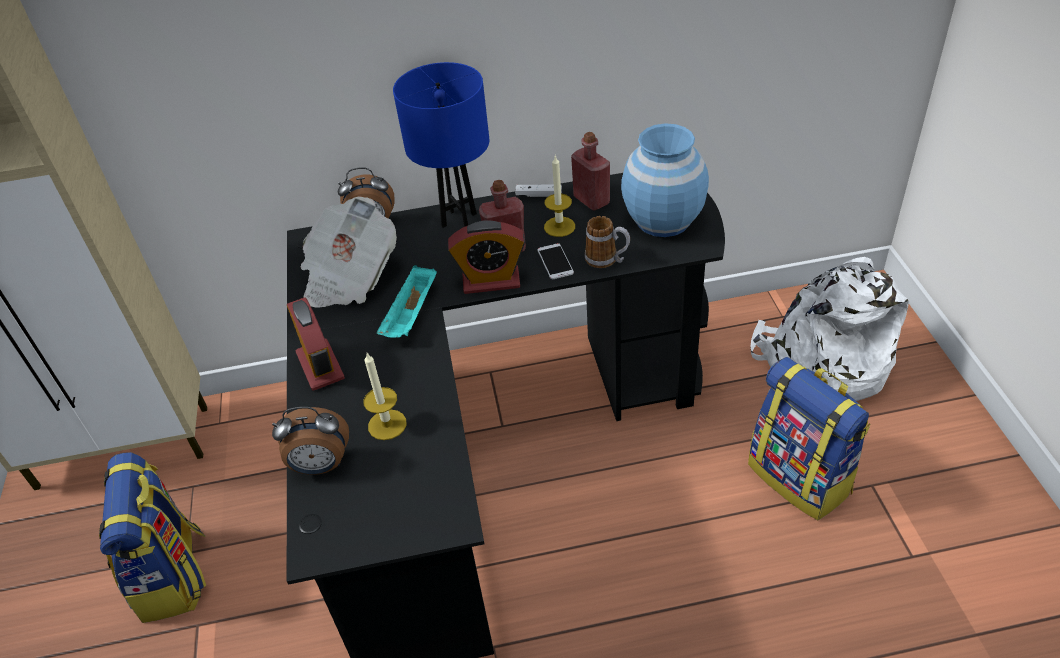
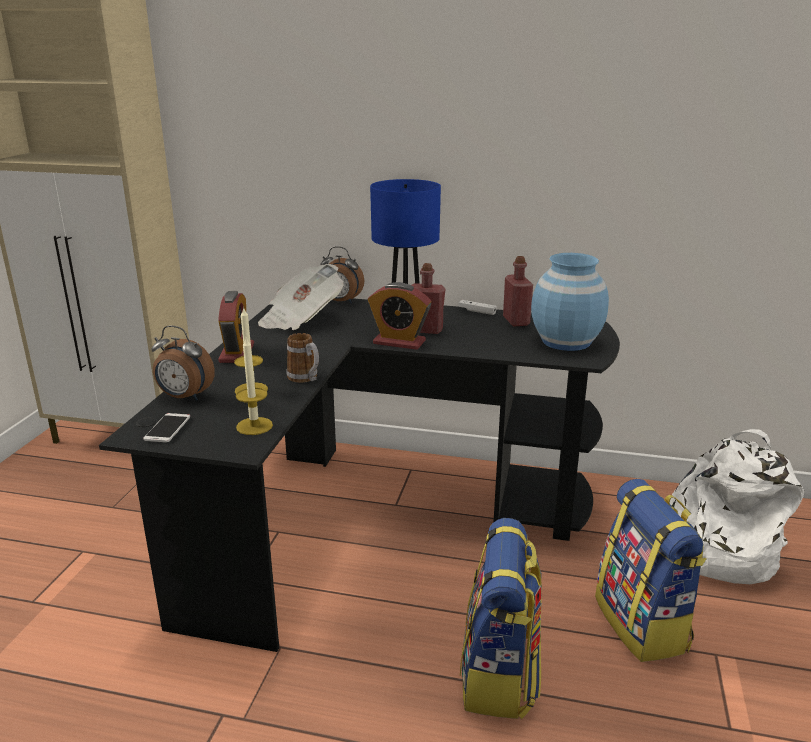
camera: 20 degrees right, 20 degrees down
backpack [99,452,206,623] -> backpack moved to [460,518,542,719]
turquoise tray [377,265,437,338] -> none
phone [537,243,574,279] -> phone moved to [143,413,190,442]
candle [544,156,575,237] -> candle moved to [236,337,273,435]
mug [585,216,630,268] -> mug moved to [287,333,319,383]

